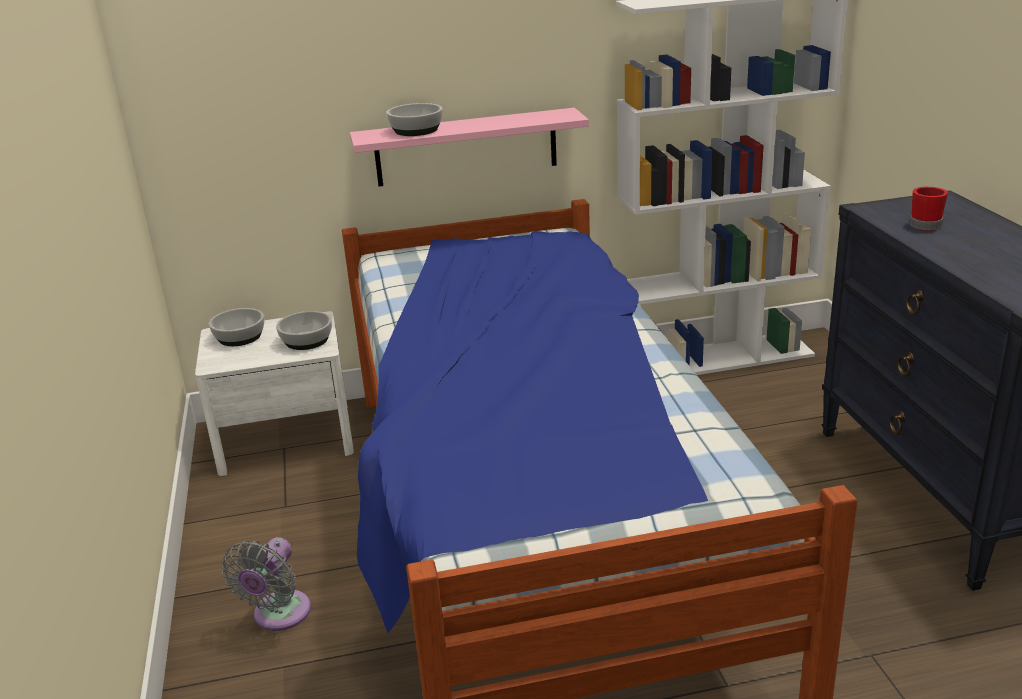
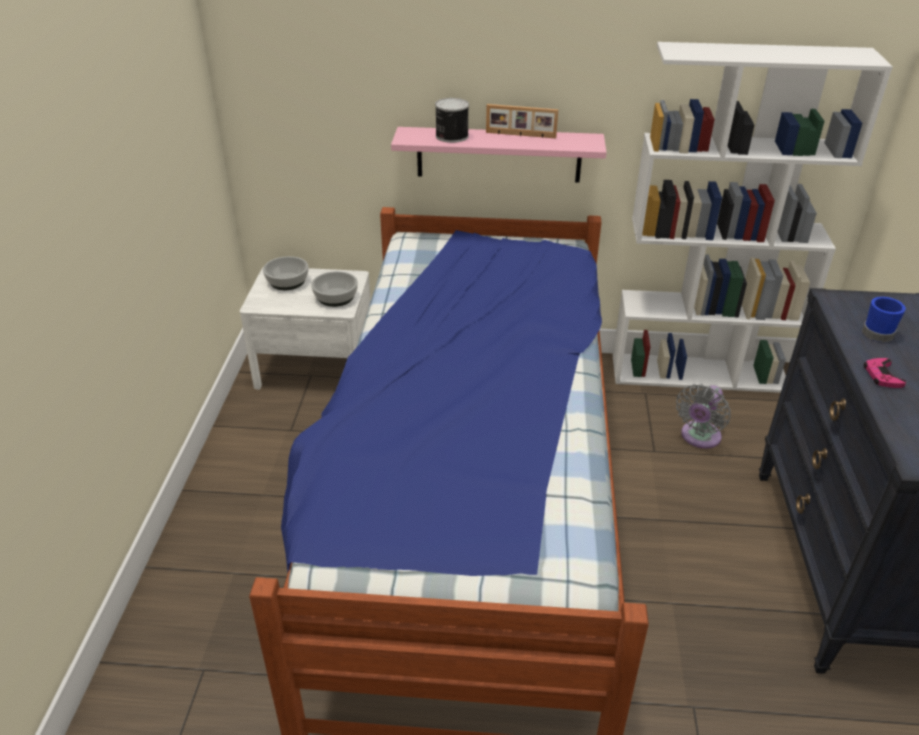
camera: 15 degrees right, 10 degrees up
grey fan [222,537,311,631] -> grey fan moved to [676,384,731,449]
bowl [386,103,443,136] -> can [435,98,469,143]
red mug [909,187,948,231] -> blue mug [862,297,906,342]
none -> picture frame [486,104,558,138]
none -> pink game controller [864,358,906,388]

